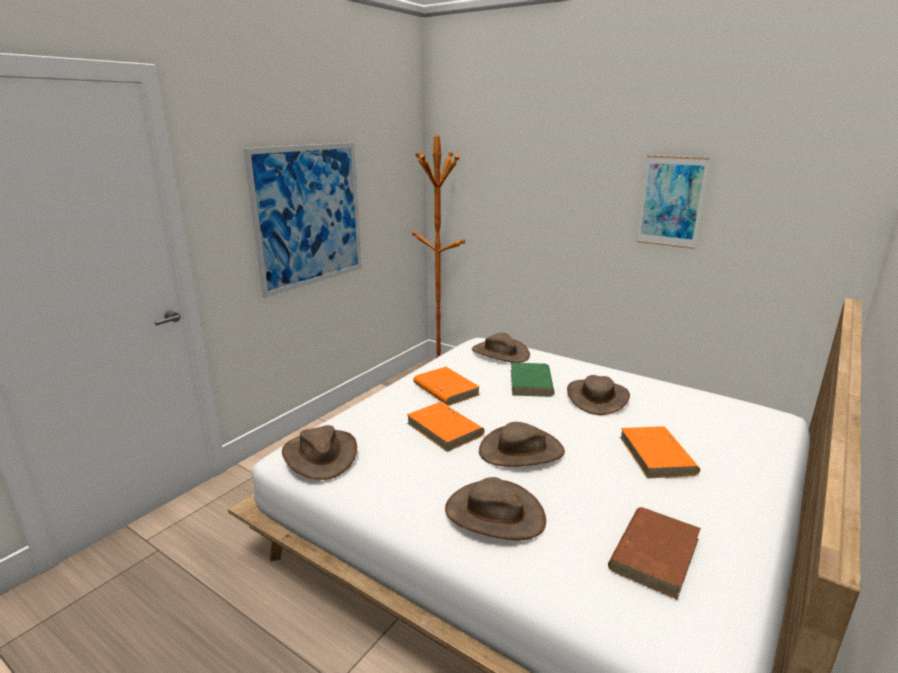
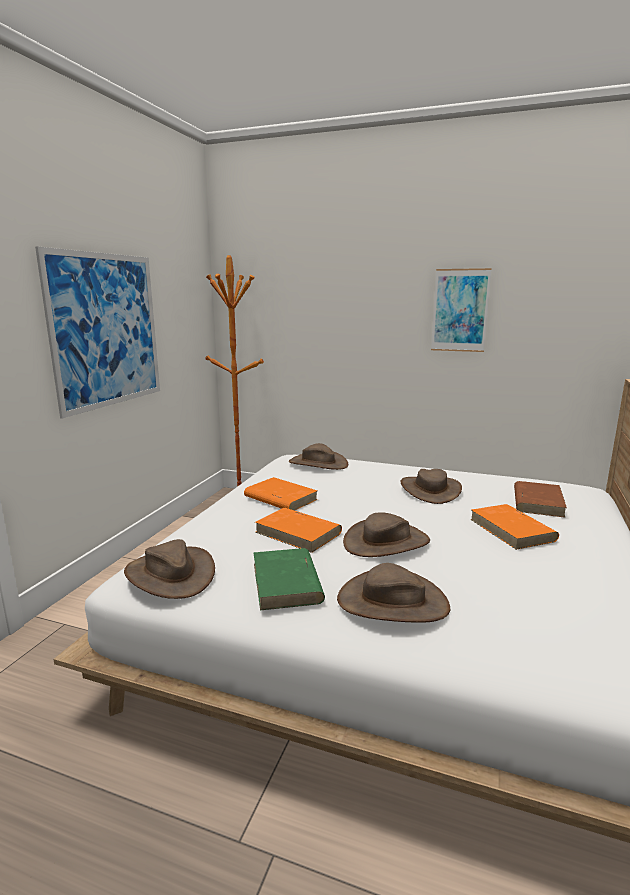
camera: 15 degrees left, 5 degrees down
green book [511,362,554,397] -> green book moved to [253,548,325,611]
brown book [608,507,701,599] -> brown book moved to [514,481,567,518]

